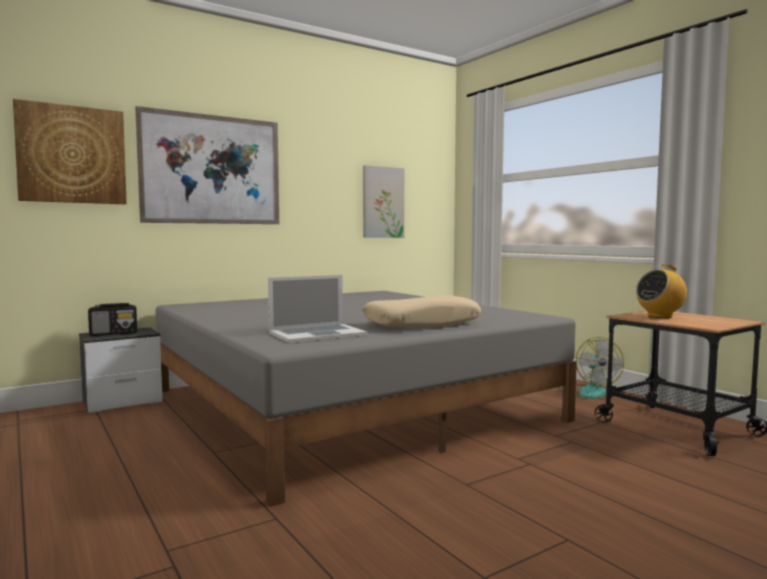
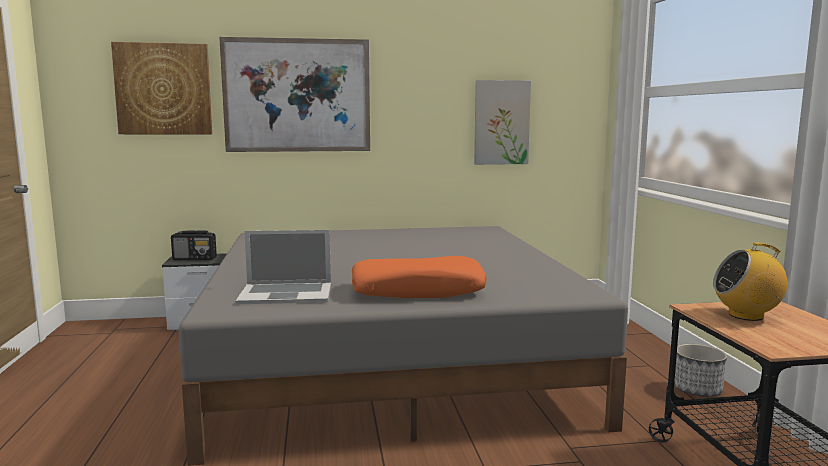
camera: 25 degrees right, 5 degrees up
beige pillow [362,295,481,328] -> orange pillow [352,256,487,298]
fan [558,337,624,399] -> planter [674,344,727,397]

